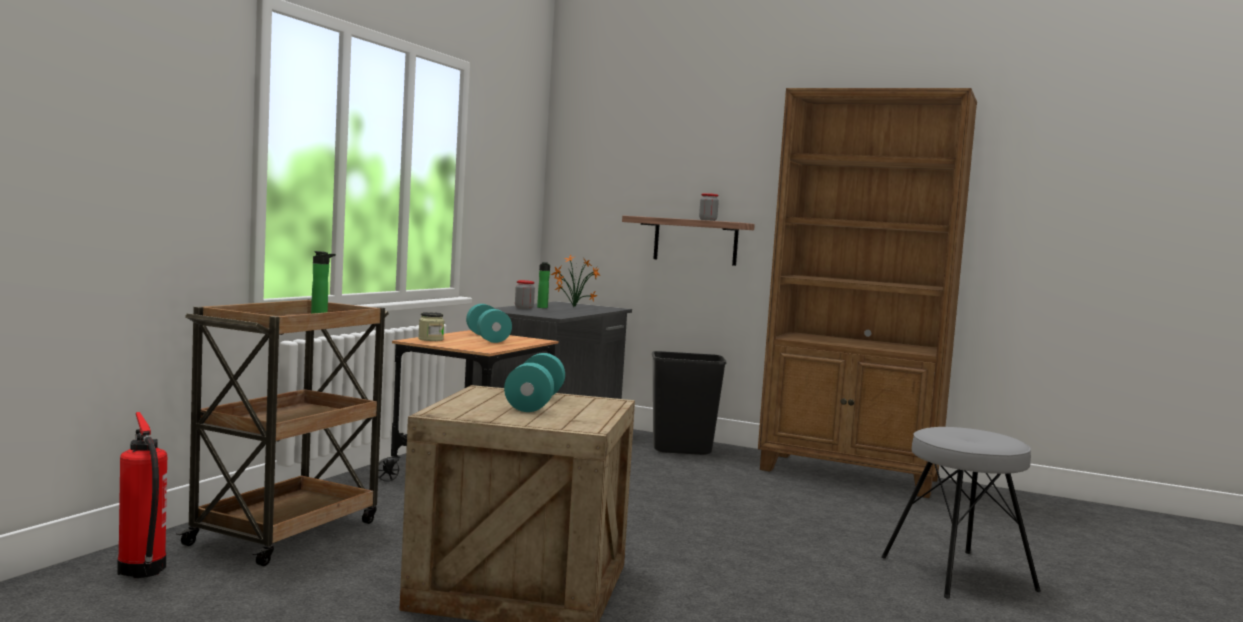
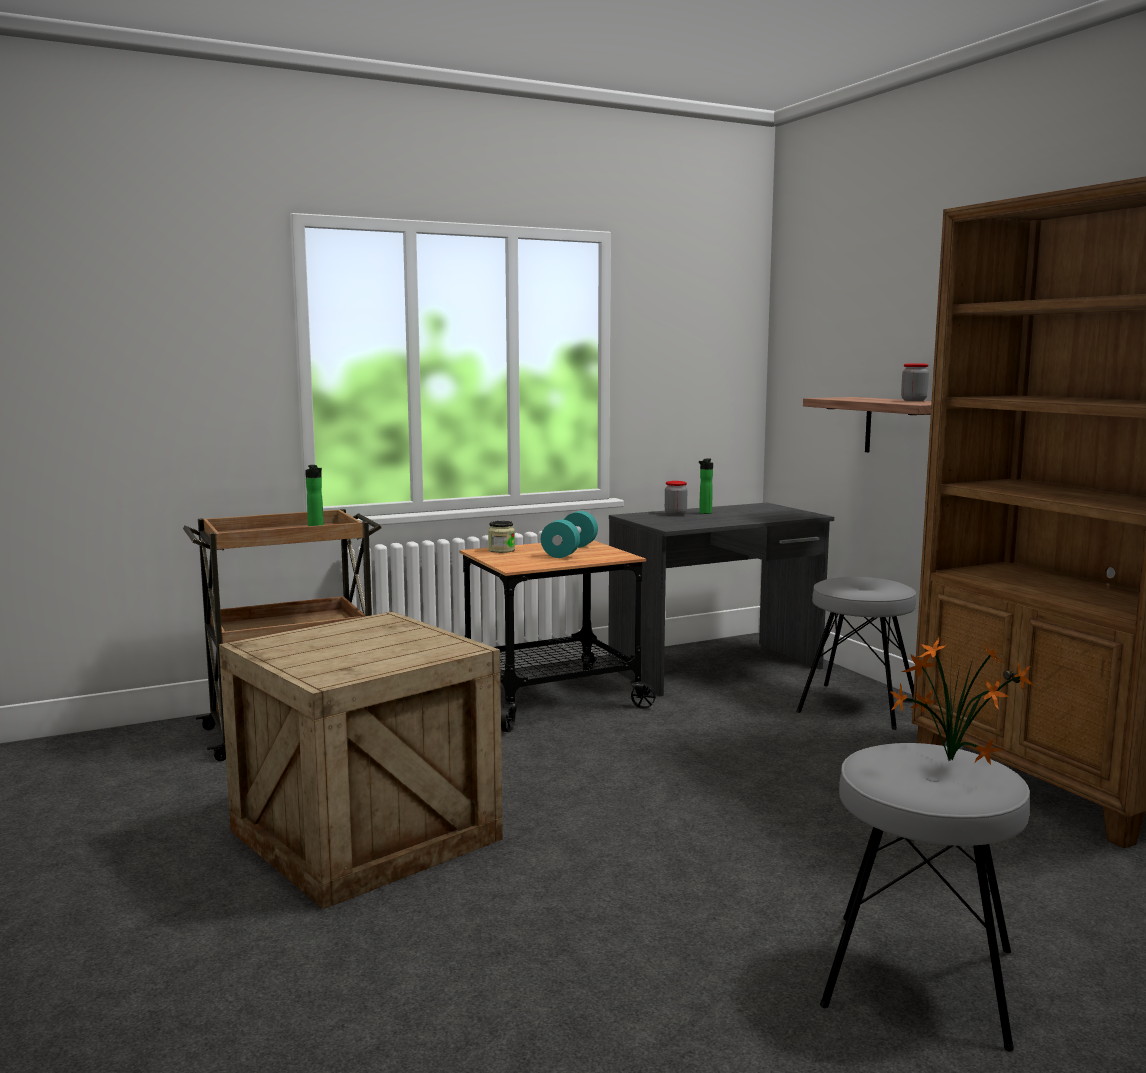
camera: 40 degrees right, 5 degrees up
fire extinguisher [117,412,168,578] -> none
turquoise dumbbell [504,353,565,412] -> none
potted plant [551,255,601,307] -> potted plant moved to [891,637,1034,765]
black trash can [652,351,727,455] -> grey stool [796,577,916,730]

